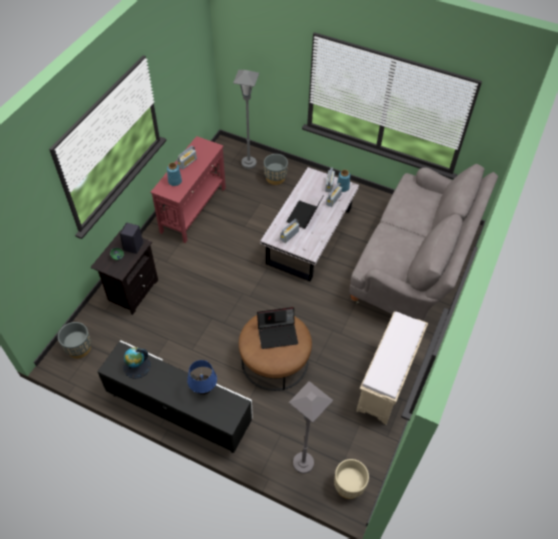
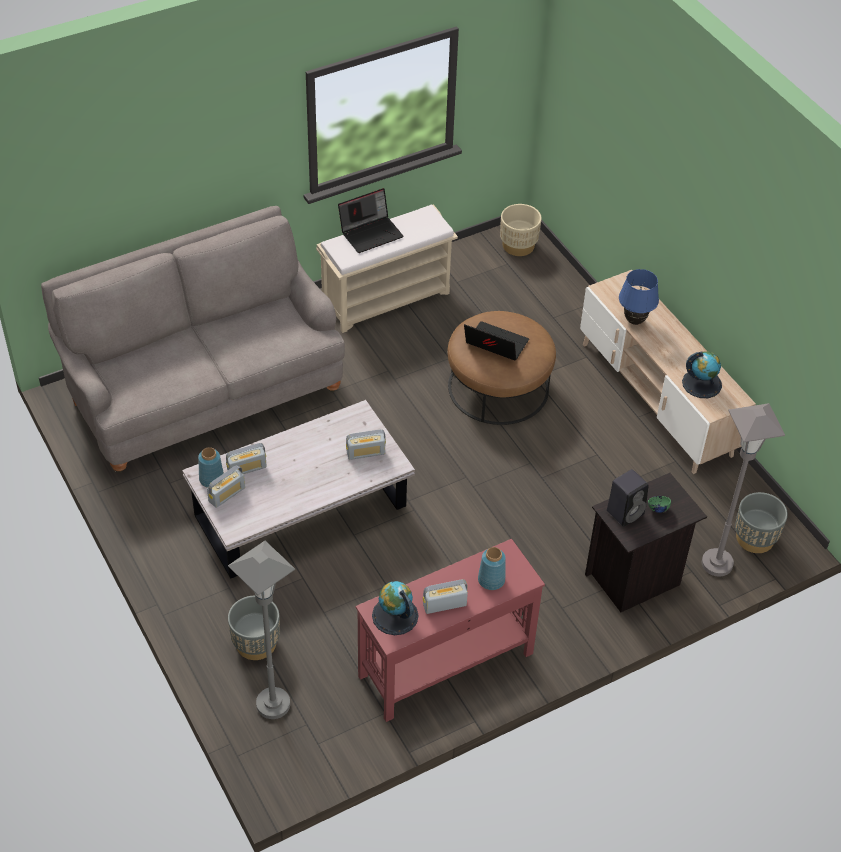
camera: 145 degrees left, 5 degrees down
black tv stand [97,340,253,453] -> beige tv stand [580,270,756,474]
laptop [286,195,324,229] -> laptop moved to [338,188,403,253]
grey floor lamp [289,381,333,474] -> grey floor lamp moved to [702,403,785,577]
none -> globe [372,581,419,635]

